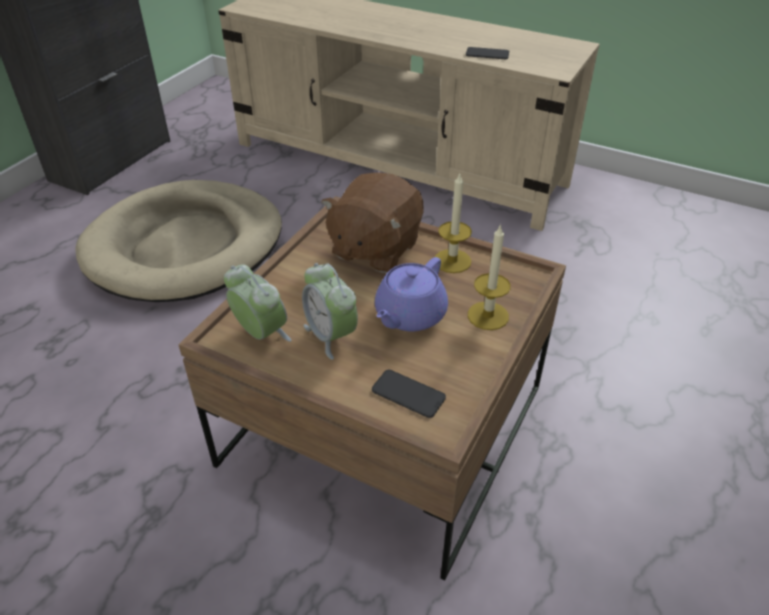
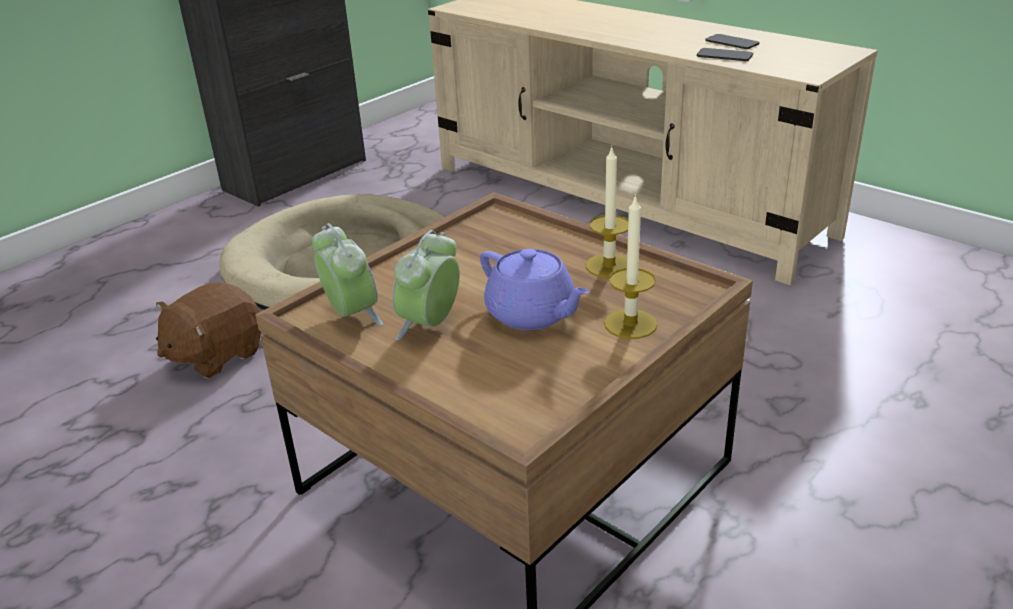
camera: 15 degrees right, 10 degrees down
alarm clock [302,263,358,360] -> alarm clock turned 45 degrees clockwise [392,230,460,340]
brown plush toy [321,172,424,273] -> brown plush toy moved to [156,282,261,378]
phone [372,370,446,418] -> phone moved to [705,34,760,49]
purple teapot [375,257,448,331] -> purple teapot turned 90 degrees counterclockwise [480,249,590,330]

